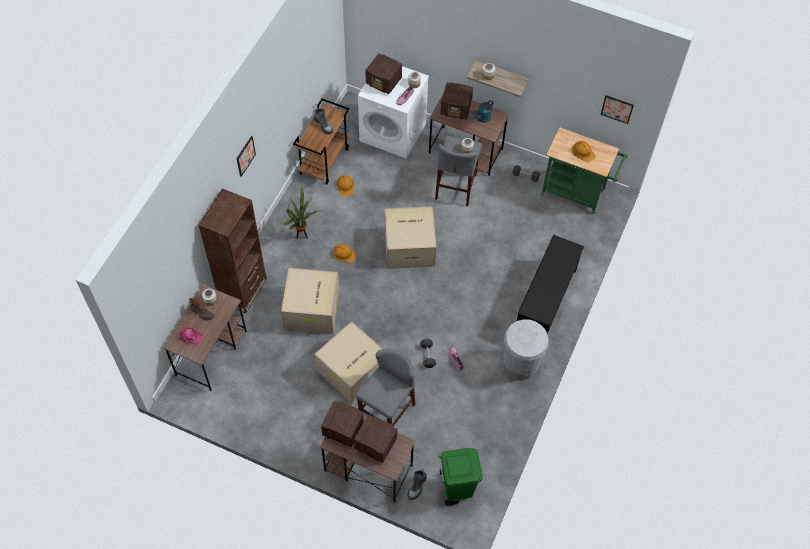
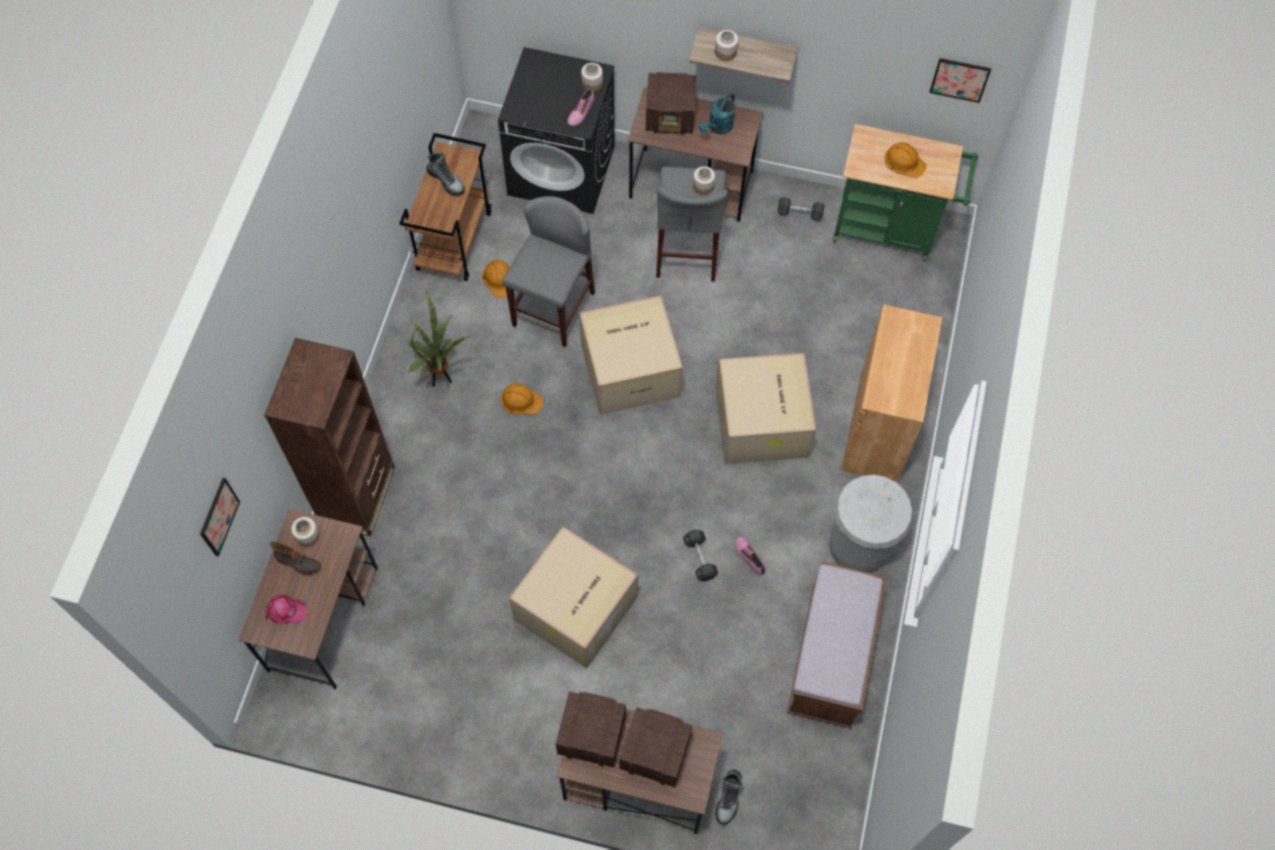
camera: 10 degrees left, 5 degrees up
picture [237,136,256,177] -> picture moved to [200,478,240,557]
cardboard box [281,268,340,334] -> cardboard box moved to [716,353,816,464]
grey stool [356,349,415,427] -> grey stool moved to [502,196,595,347]
white washing machine [358,66,429,159] -> black washing machine [498,47,615,214]
radio [365,53,402,94] -> none
green trash can [438,448,483,506] -> none
black shoe rack [517,235,584,334] -> brown cabinet [841,304,942,483]
none -> brown bench [787,562,887,728]

